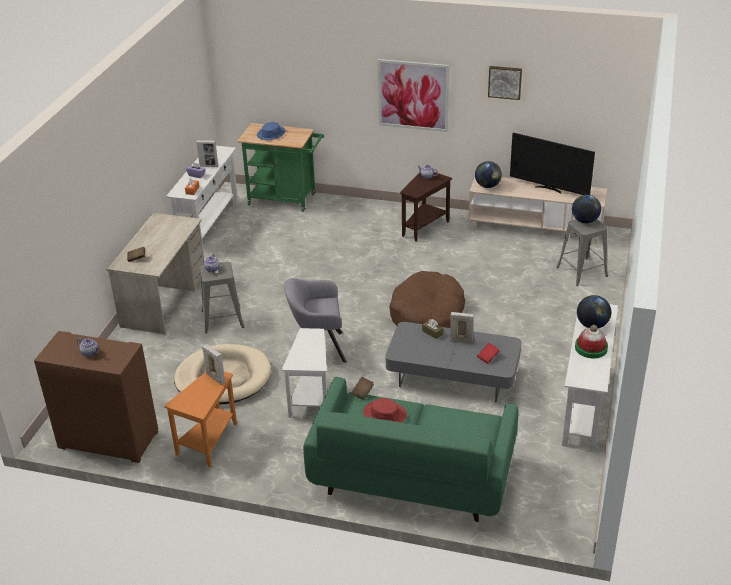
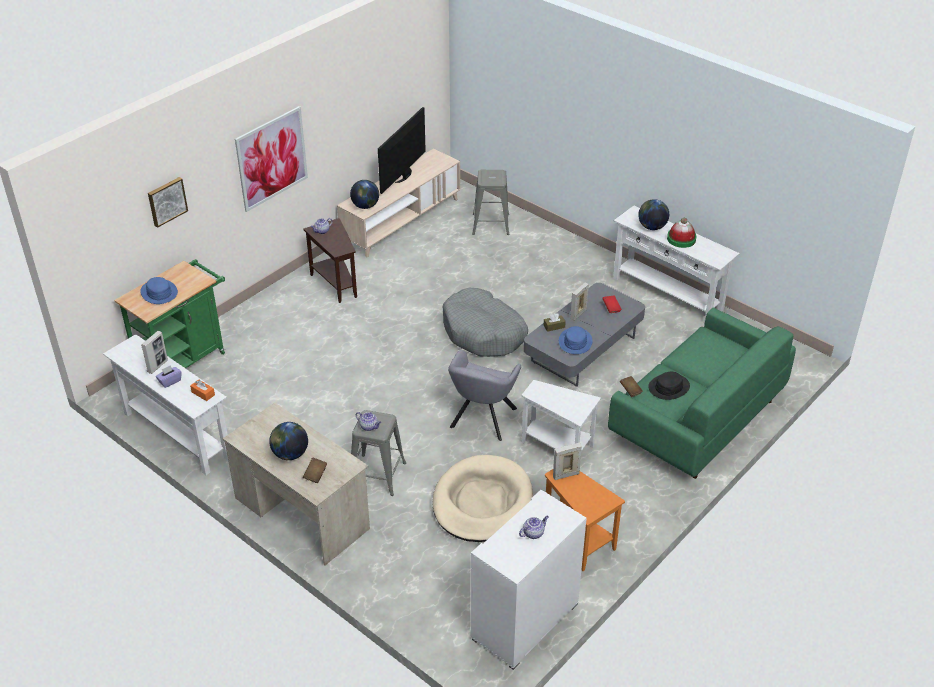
camera: 65 degrees left, 5 degrees up
brown cabinet [34,331,158,463] -> white cabinet [471,490,587,670]
red hat [363,398,407,423] -> black hat [648,372,690,400]
brown dog bed [389,271,465,328] -> grey dog bed [443,288,528,357]
picture [488,66,522,100] -> picture moved to [148,177,188,228]
television [510,133,595,195] -> television turned 150 degrees clockwise [378,107,426,194]
globe [572,195,601,223] -> globe moved to [269,422,308,460]
none -> blue hat [559,326,592,354]

